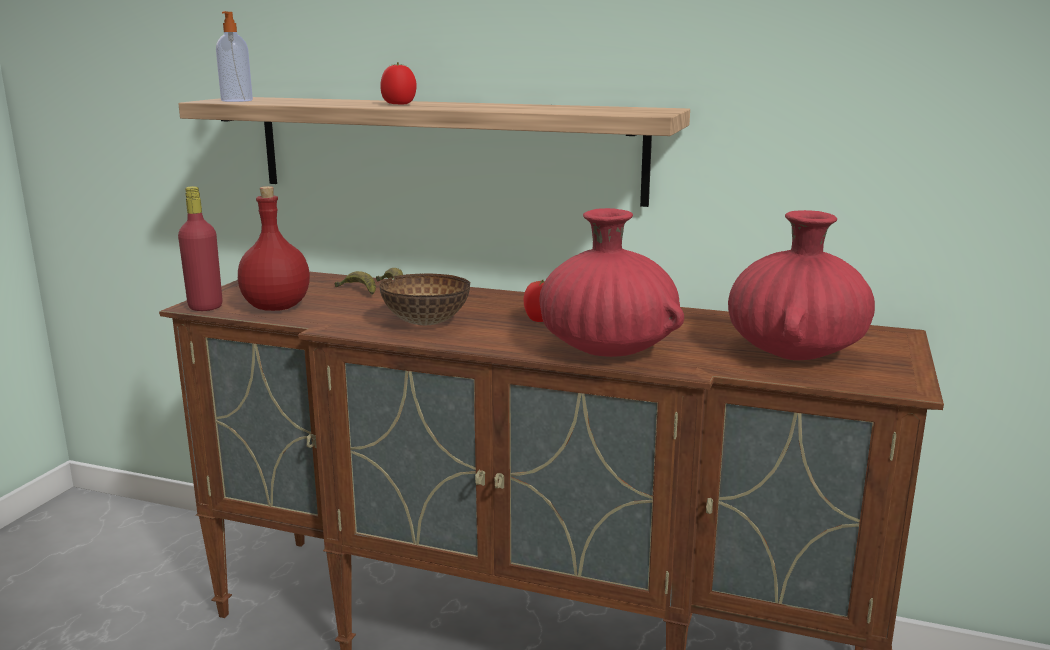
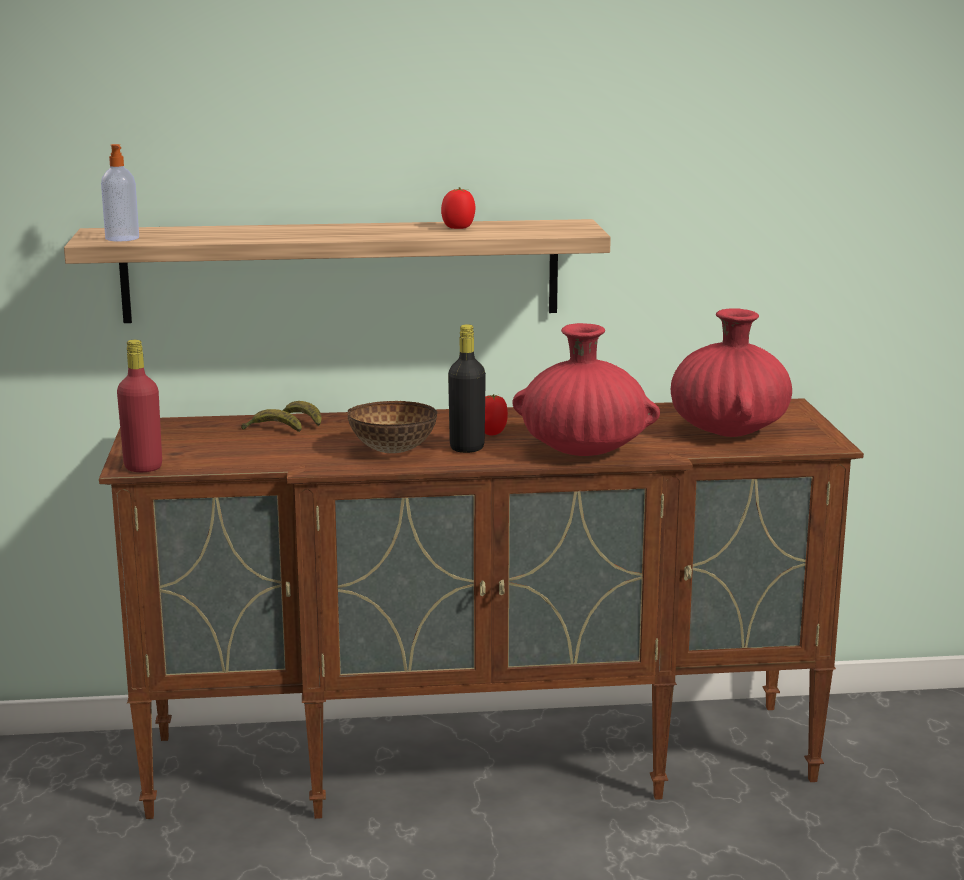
camera: 25 degrees left, 0 degrees up
red bottle [238,186,310,311] -> none
tomato [380,62,417,105] -> tomato moved to [441,187,476,229]
none -> black bottle [448,324,486,453]

